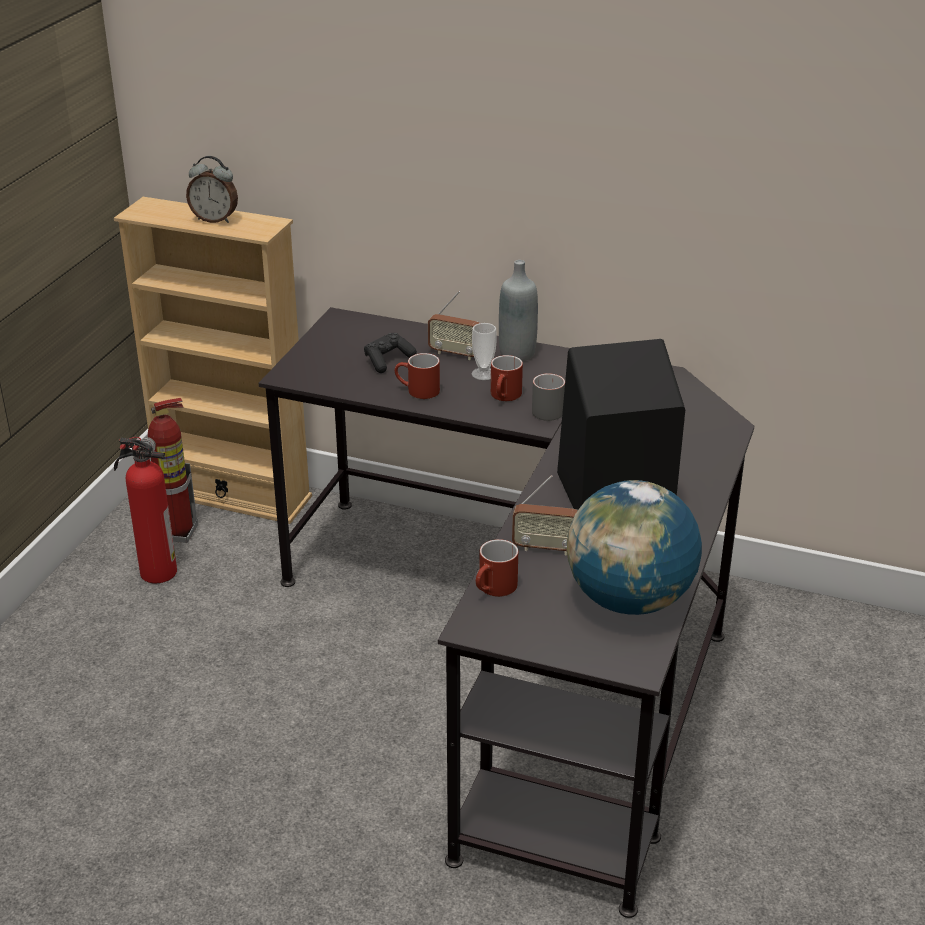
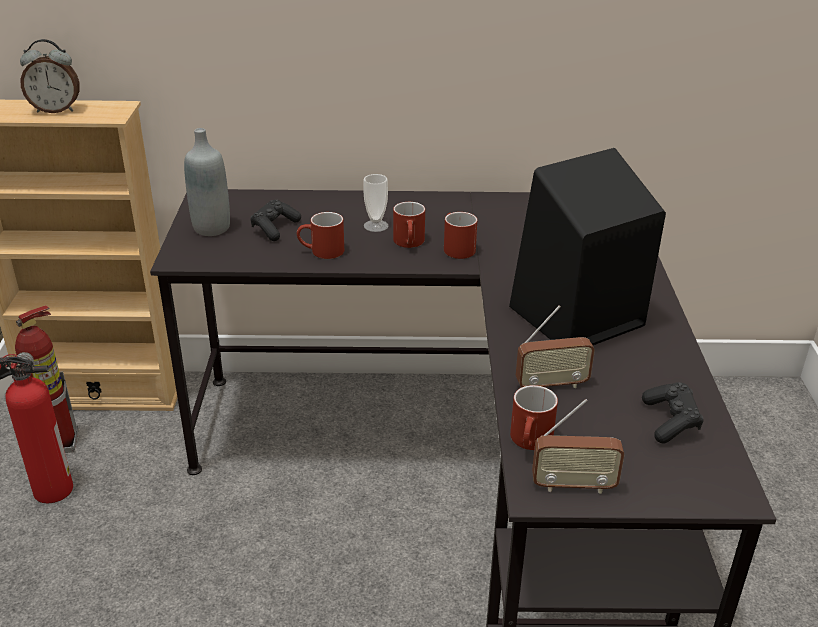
camera: 20 degrees left, 0 degrees up
radio [428,291,480,360] -> radio moved to [532,399,624,494]
grey bottle [499,260,538,361] -> grey bottle moved to [184,128,230,236]
grey mug [532,373,565,421] -> red mug [444,212,478,259]
globe [567,480,702,615] -> black game controller [642,382,704,443]

